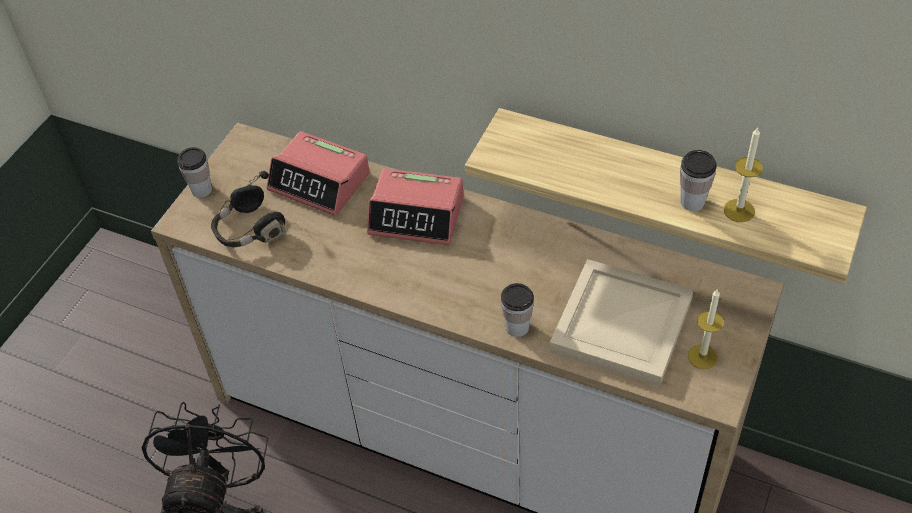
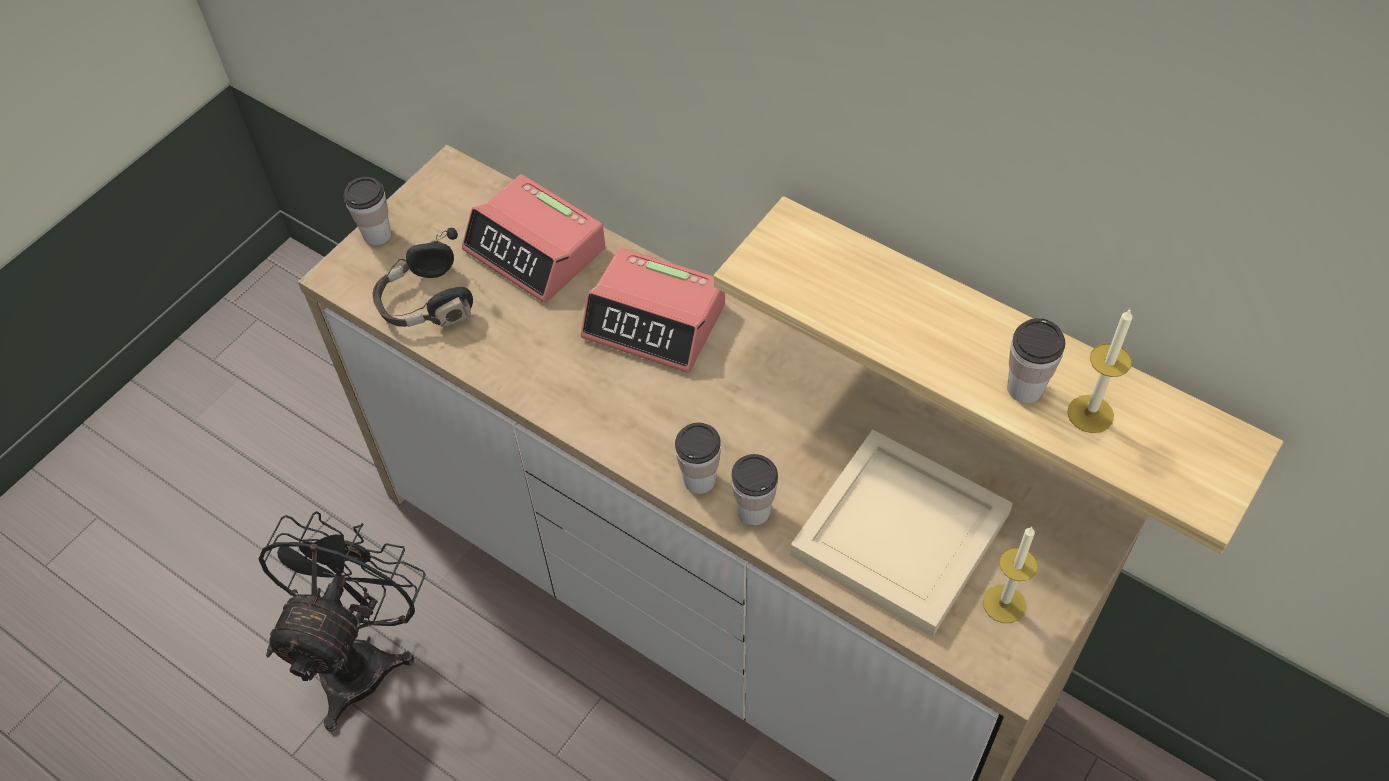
camera: 10 degrees right, 5 degrees up
none -> cup [675,423,721,494]

